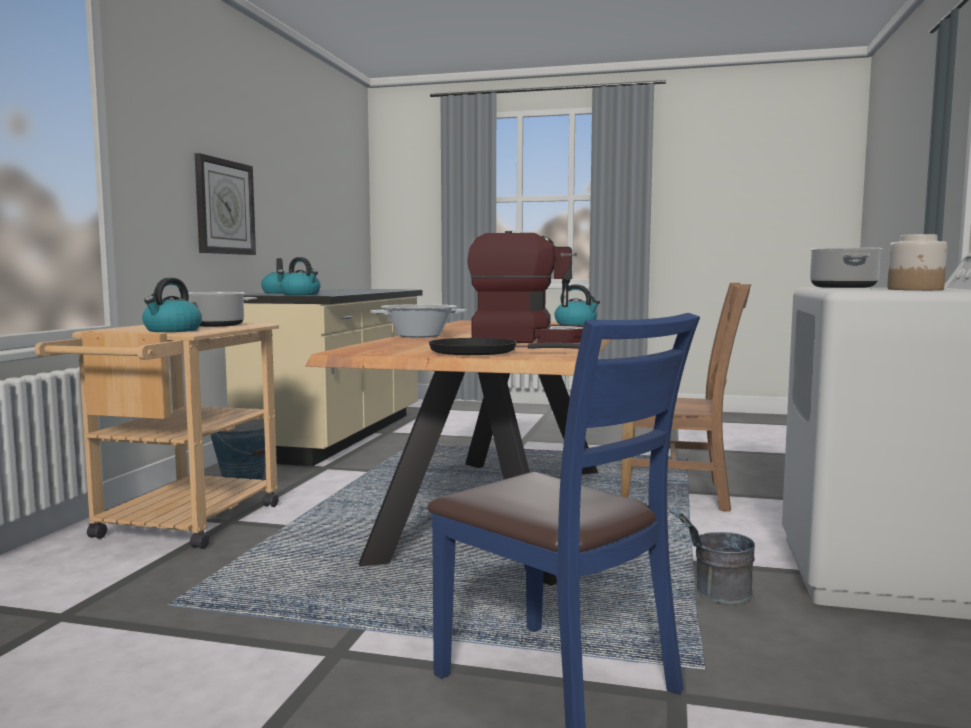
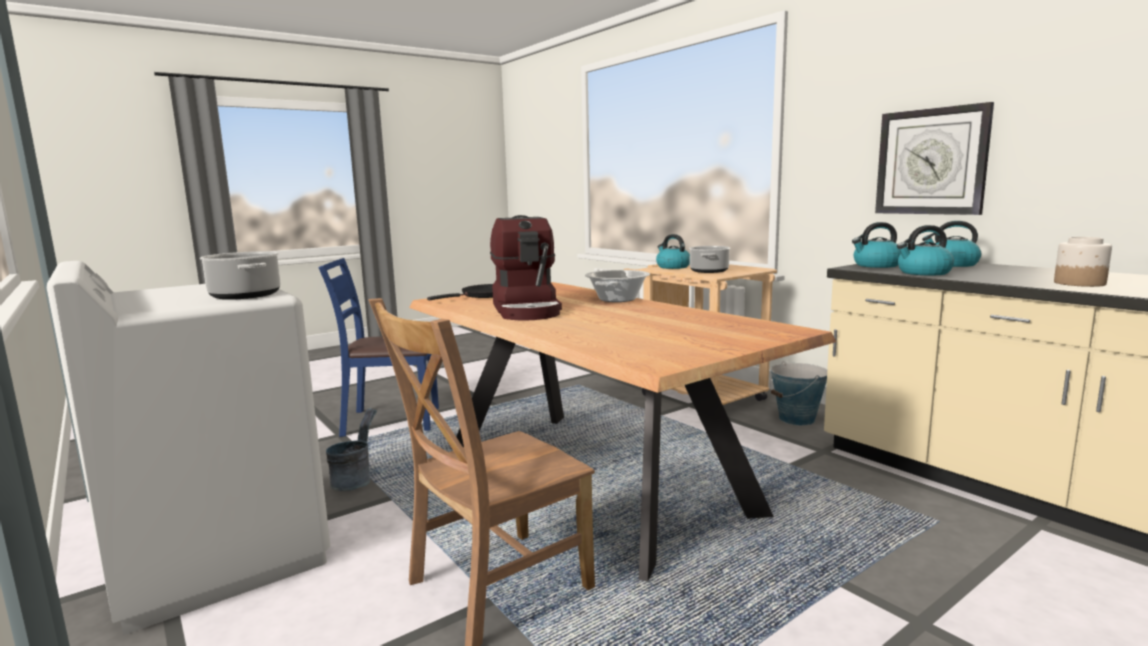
camera: 130 degrees right, 5 degrees up
coffee machine [467,231,583,343] -> coffee machine turned 60 degrees counterclockwise [490,215,562,320]
kettle [554,284,600,326] -> kettle moved to [897,225,954,275]
jar [887,234,947,290] -> jar moved to [1054,237,1112,287]

